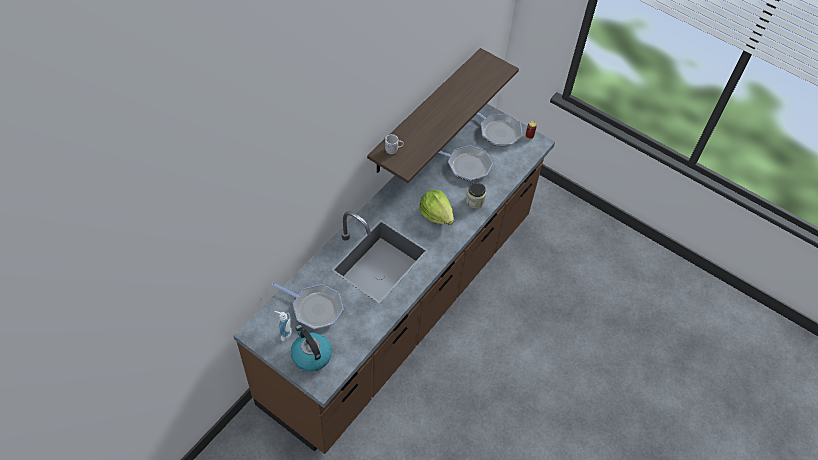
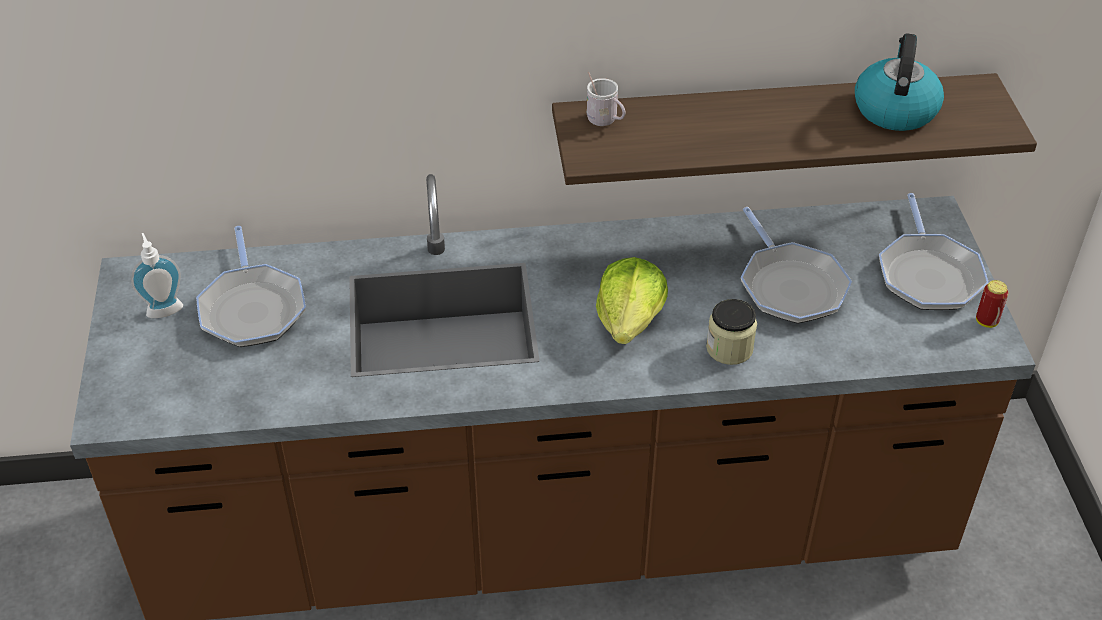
camera: 50 degrees right, 10 degrees down
kettle [291,325,332,372] -> kettle moved to [855,33,944,131]

